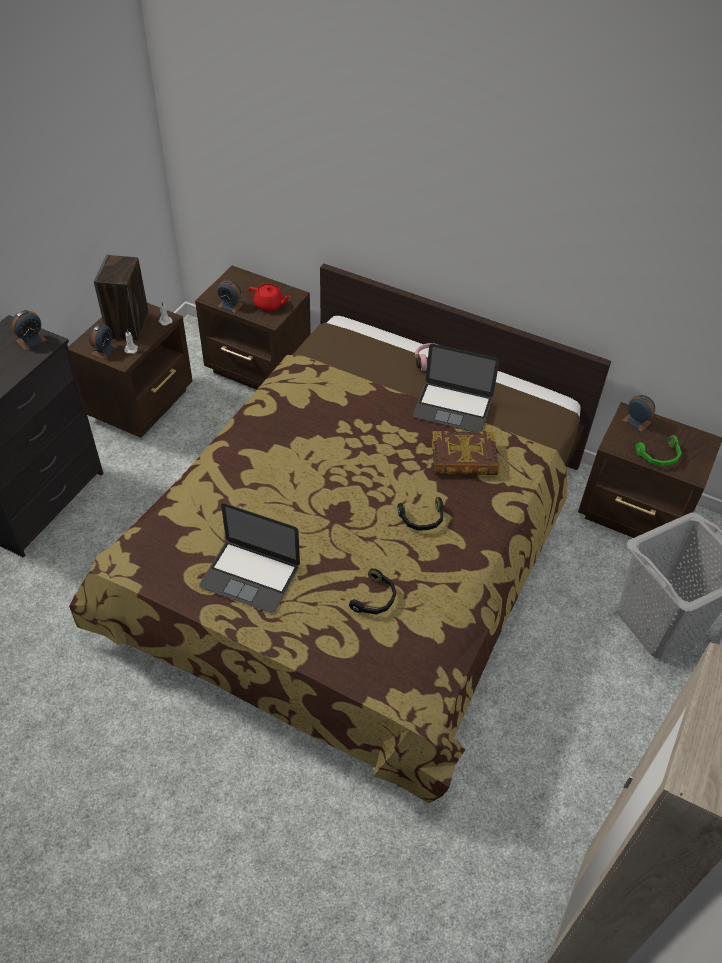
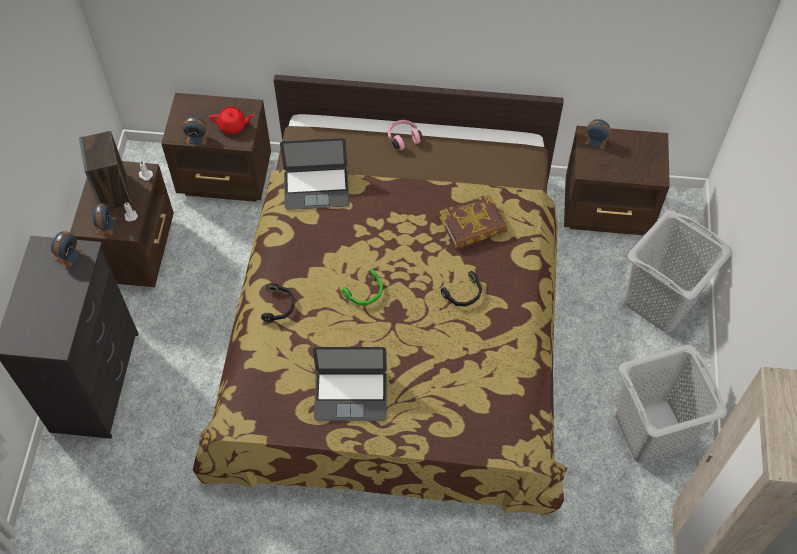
camera: 20 degrees left, 10 degrees up
black headphones [349,568,396,615] -> black headphones moved to [261,283,294,322]
laptop [413,344,499,432] -> laptop moved to [280,138,349,210]
green headphones [636,435,682,466] -> green headphones moved to [342,269,383,305]
none -> grey laundry basket [616,344,727,463]

